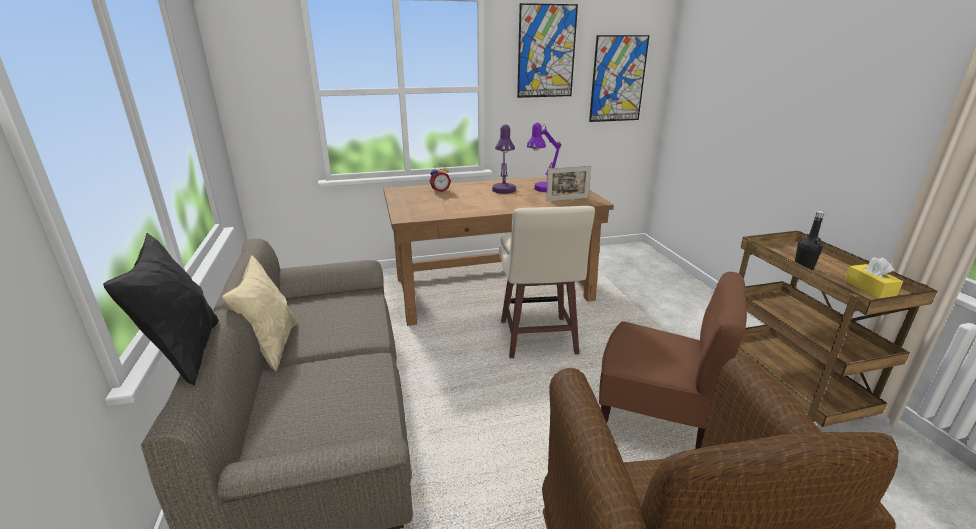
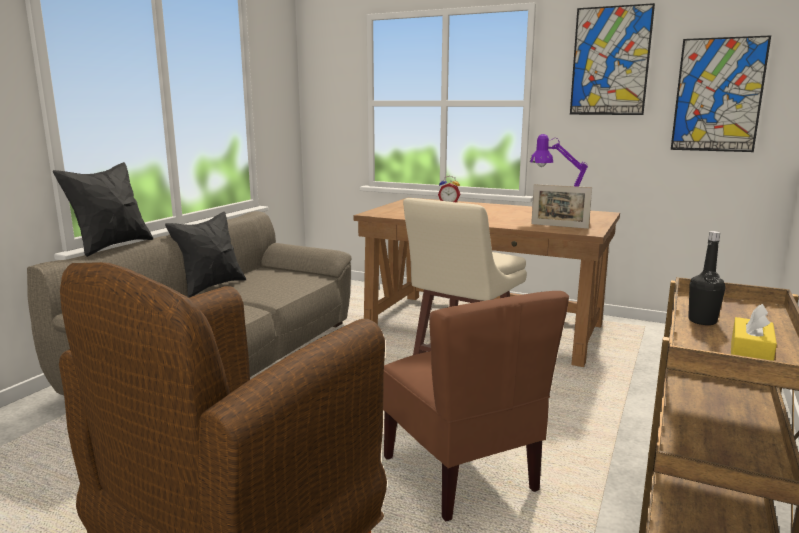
camera: 40 degrees right, 10 degrees down
beige pillow [222,255,297,371] -> black pillow [165,212,246,298]
purple table lamp [492,125,516,194] -> none

